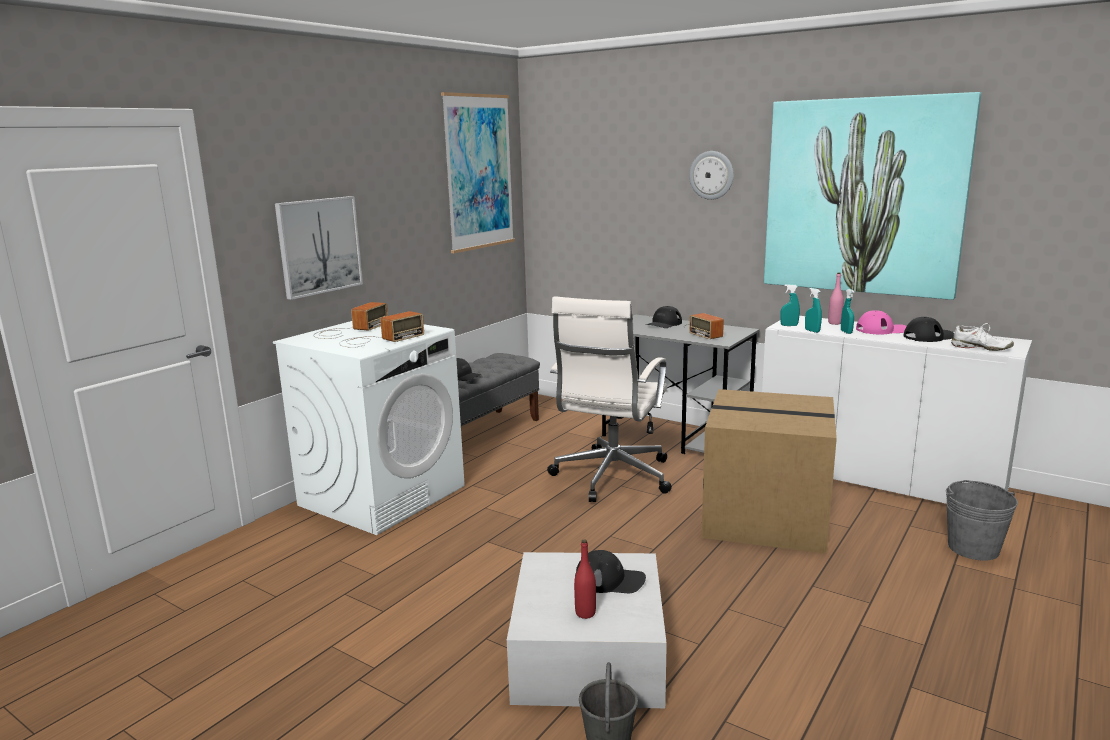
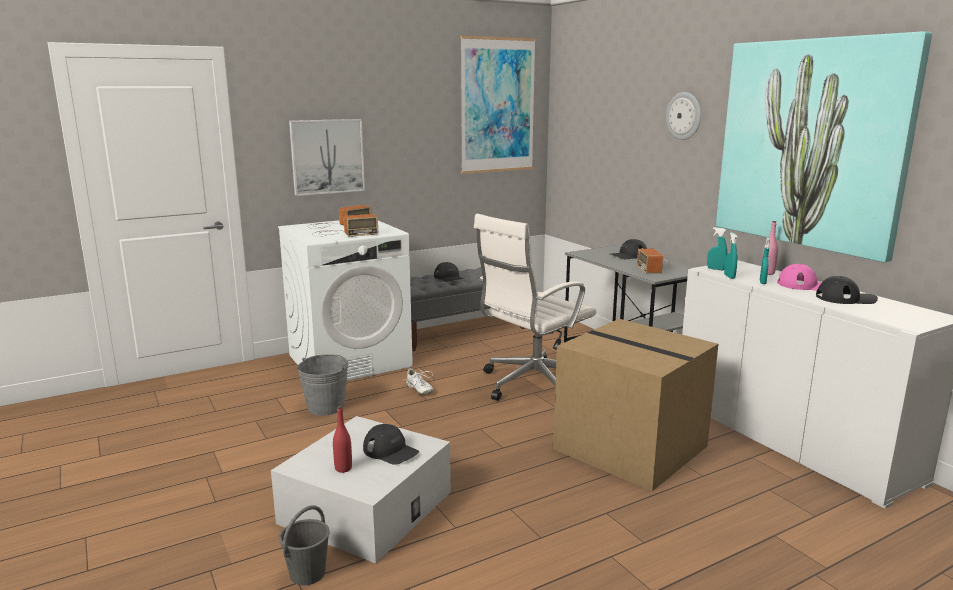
camera: 25 degrees right, 0 degrees up
grey bucket [946,480,1018,561] -> grey bucket moved to [297,354,348,416]
white shoe [951,323,1014,351] -> white shoe moved to [402,368,433,395]

